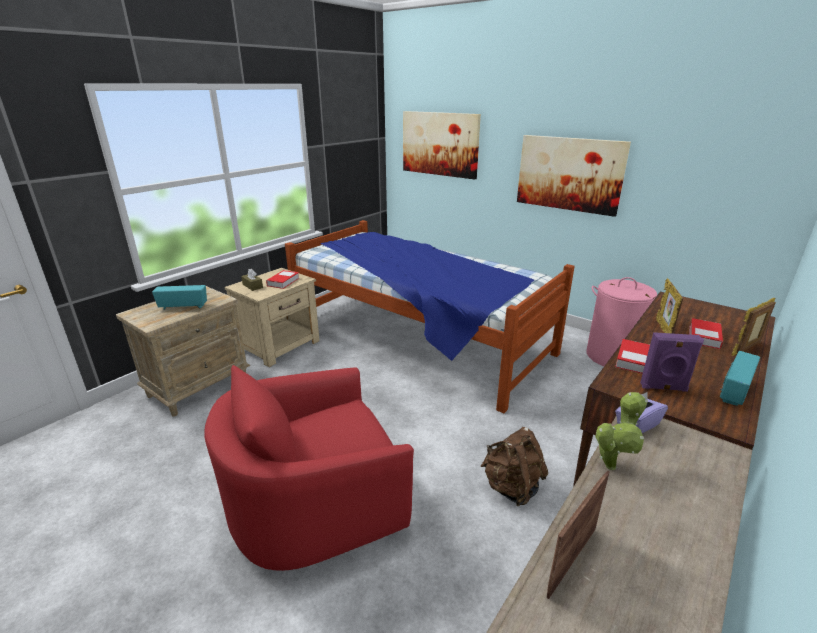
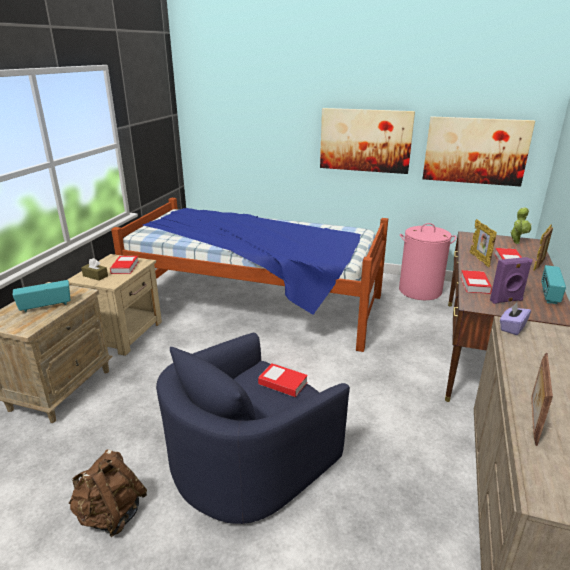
camera: 20 degrees left, 0 degrees up
red armchair [204,365,414,571] -> blue armchair [156,333,350,524]
picture [403,111,481,180] -> picture moved to [423,116,535,187]
brown backpack [481,427,548,506] -> brown backpack moved to [68,449,147,537]
potted plant [595,392,648,470] -> potted plant moved to [510,207,532,244]
none -> book [258,364,308,397]

